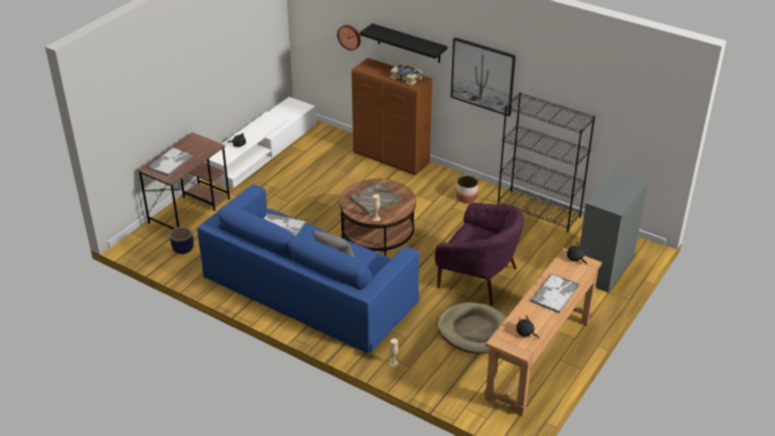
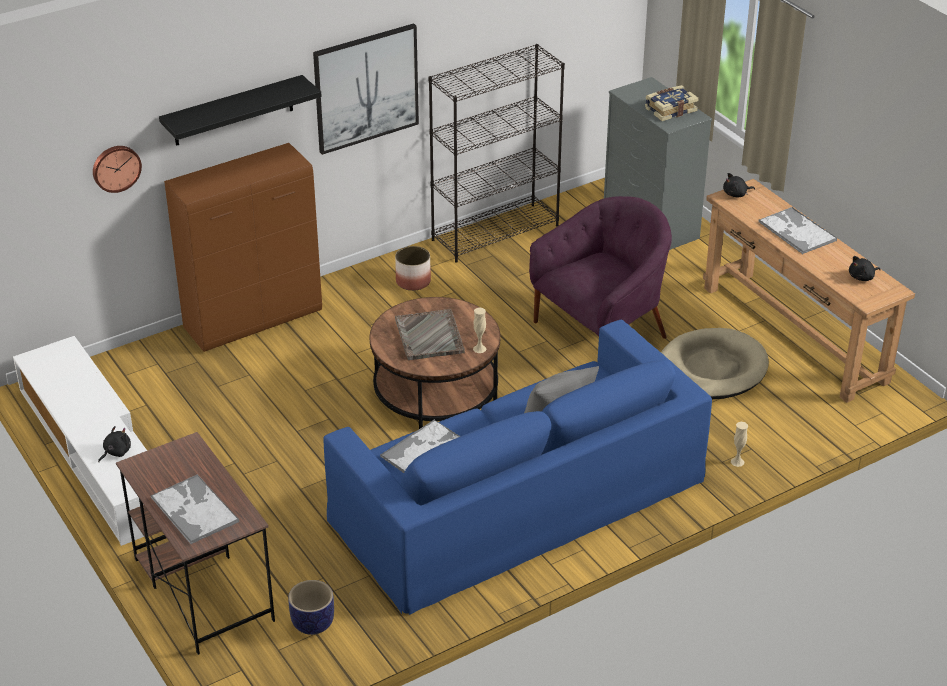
camera: 65 degrees left, 0 degrees up
book [390,63,422,86] -> book moved to [645,85,699,121]

